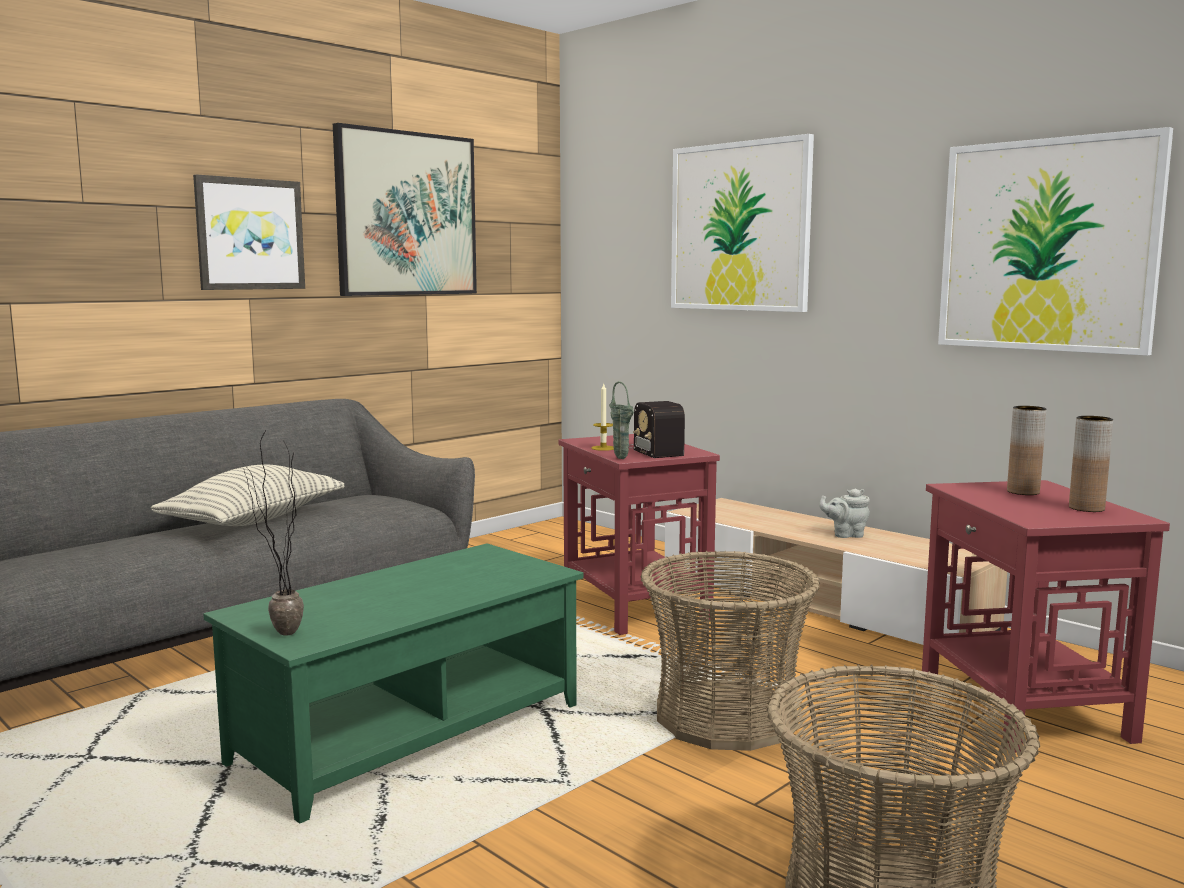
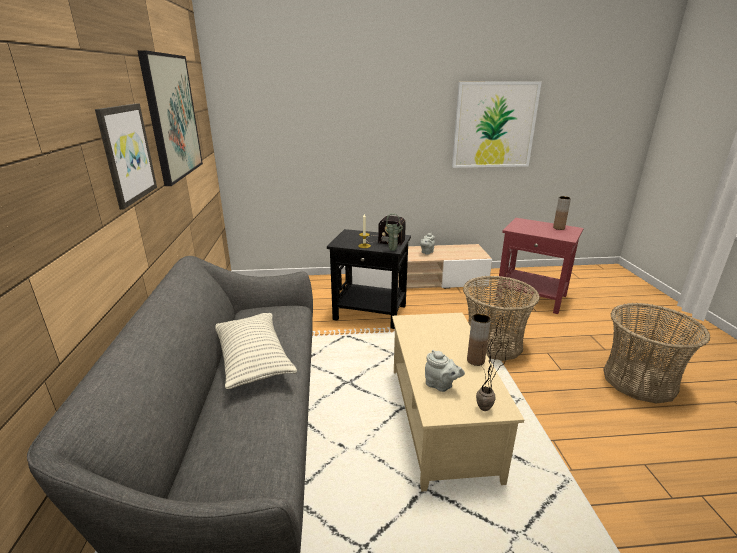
camera: 50 degrees left, 15 degrees up
green coffee table [203,544,584,823] -> beige coffee table [392,313,524,492]
red side table [558,434,720,635] -> black side table [327,229,411,329]
picture [671,134,814,312] -> none
brown vase [1007,406,1047,495] -> brown vase moved to [467,314,491,366]
none -> grey teapot [425,350,465,392]

